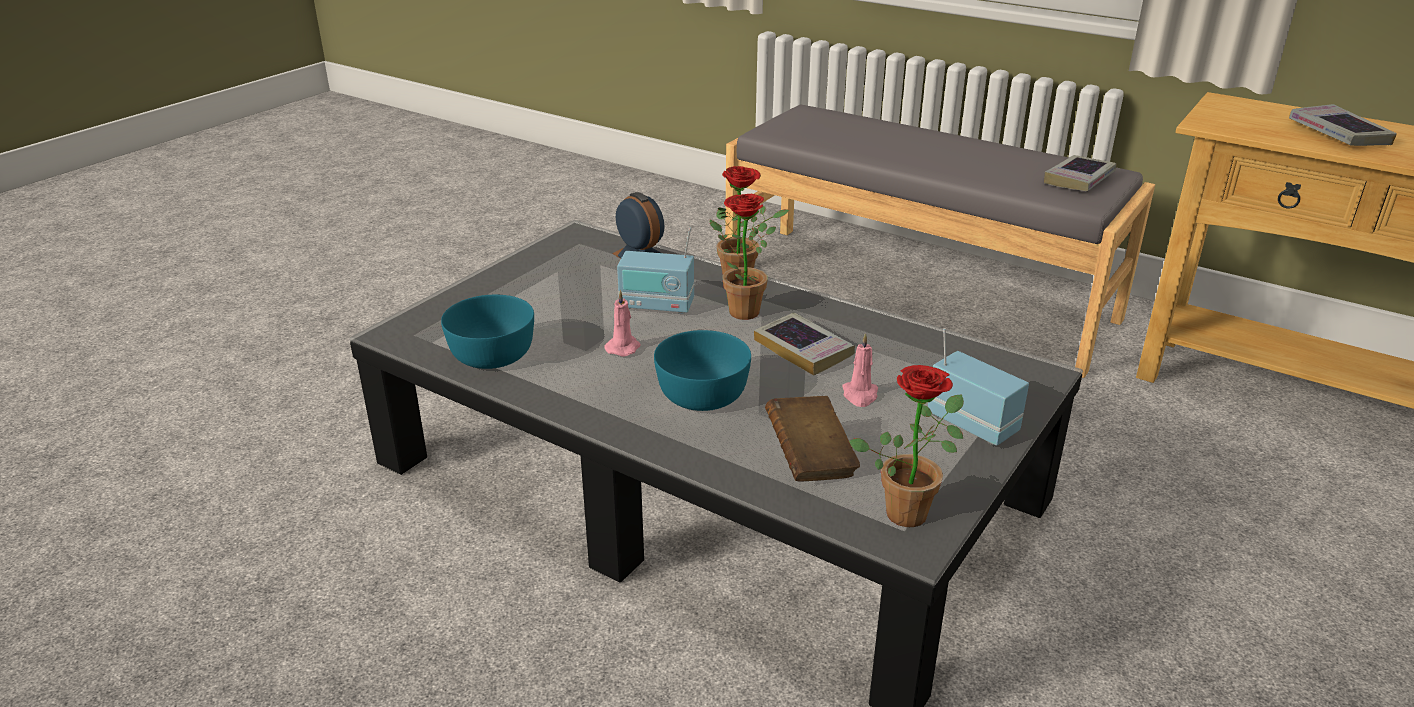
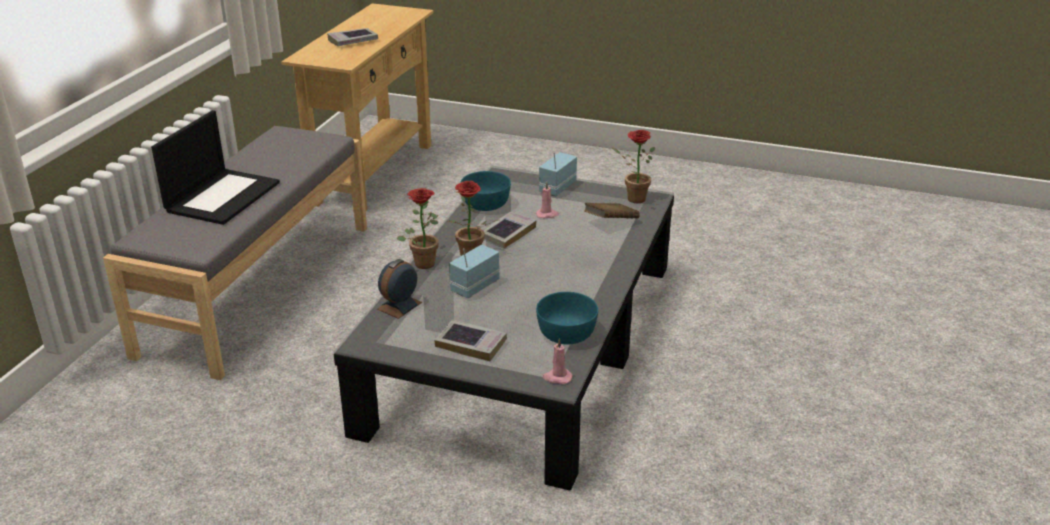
camera: 105 degrees left, 0 degrees up
pink candle [604,290,641,356] -> pink candle moved to [543,338,572,384]
radio [617,228,694,314] -> radio turned 135 degrees counterclockwise [449,245,500,298]
turquoise bowl [654,330,751,411] -> turquoise bowl moved to [460,171,511,211]
book [1044,155,1116,191] -> book moved to [434,319,507,361]
none -> laptop [151,110,280,225]

